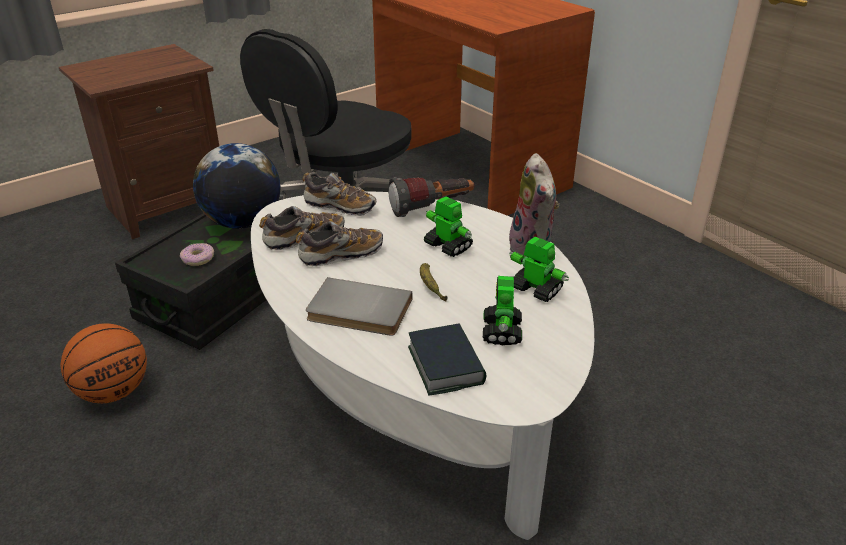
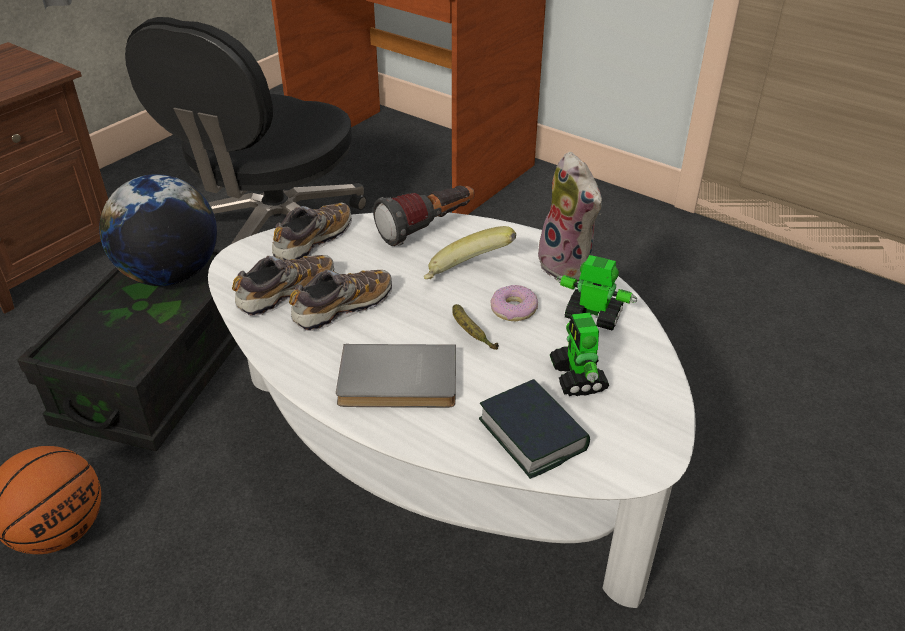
camera: 15 degrees left, 5 degrees up
donut [180,243,214,266] -> donut moved to [490,285,538,321]
shoe [302,172,376,216] -> shoe turned 60 degrees counterclockwise [272,203,352,260]
toy robot [423,196,473,257] -> banana [424,226,516,279]

